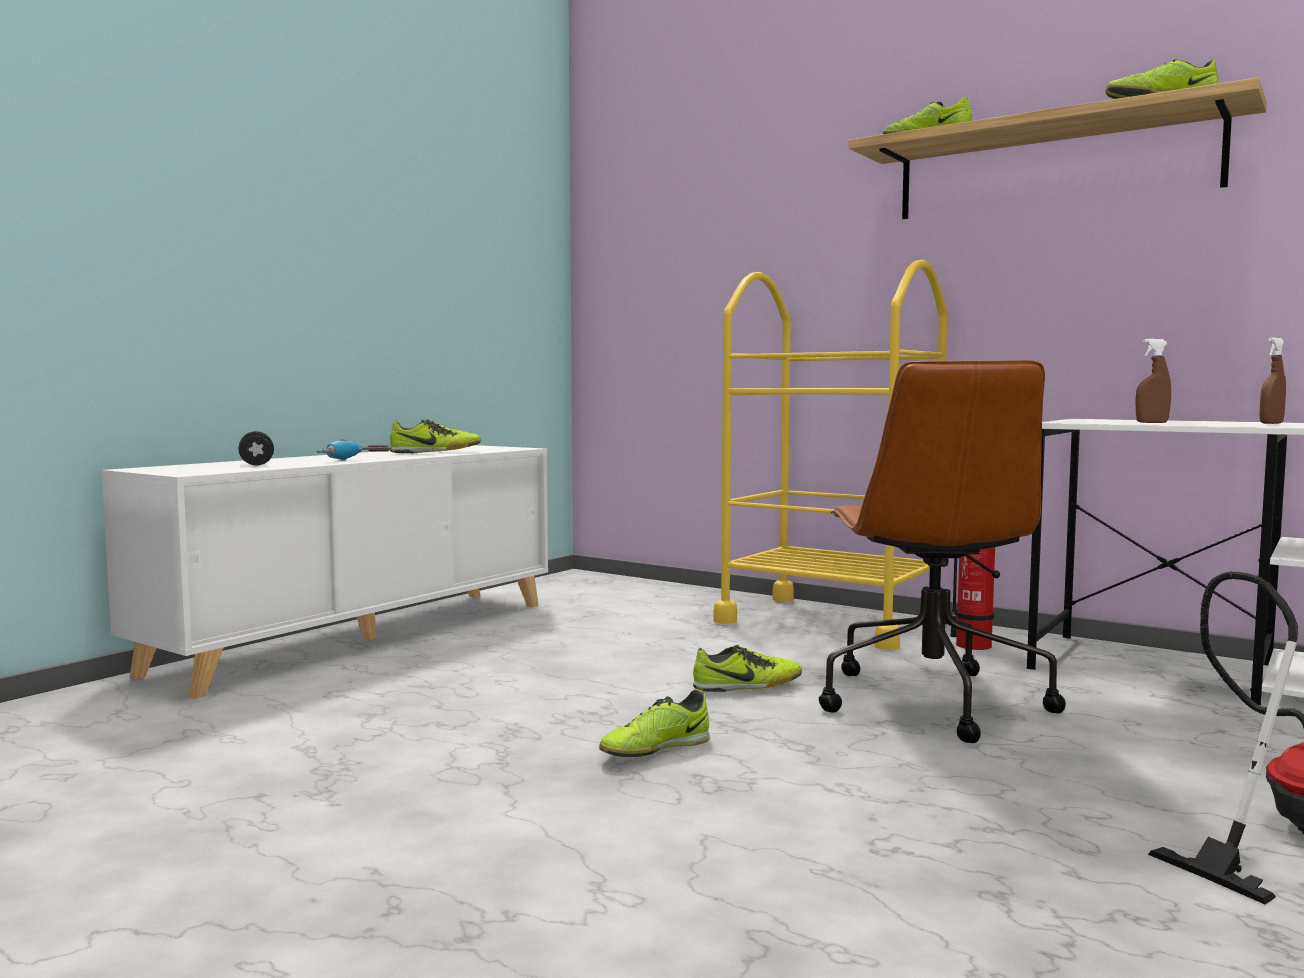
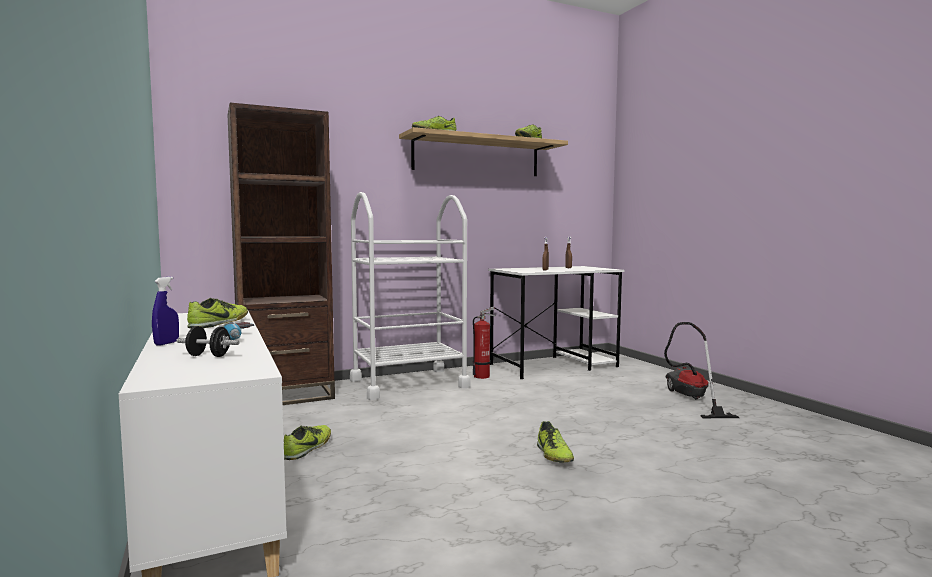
camera: 60 degrees left, 0 degrees up
shoe [693,645,802,692] -> shoe moved to [284,425,331,460]
yellow cart [714,260,948,650] -> white cart [350,192,471,400]
brown office chair [819,360,1066,743] -> none
none -> blue spray bottle [152,277,179,346]
none -> brown bookcase [227,103,335,405]

